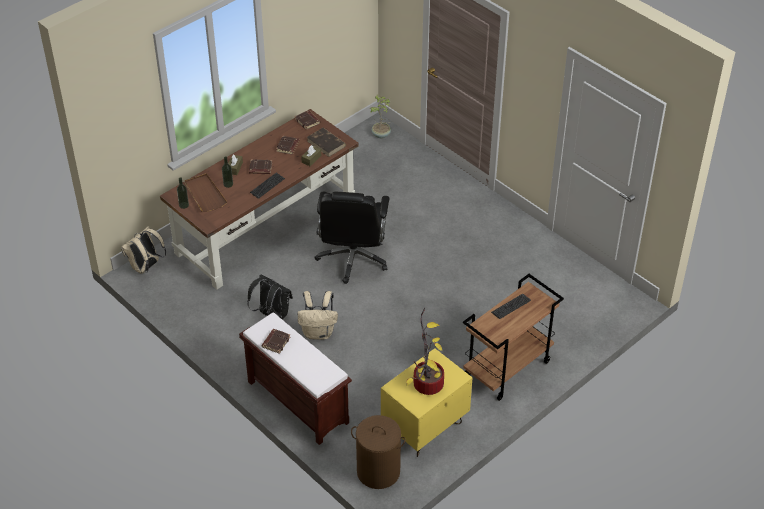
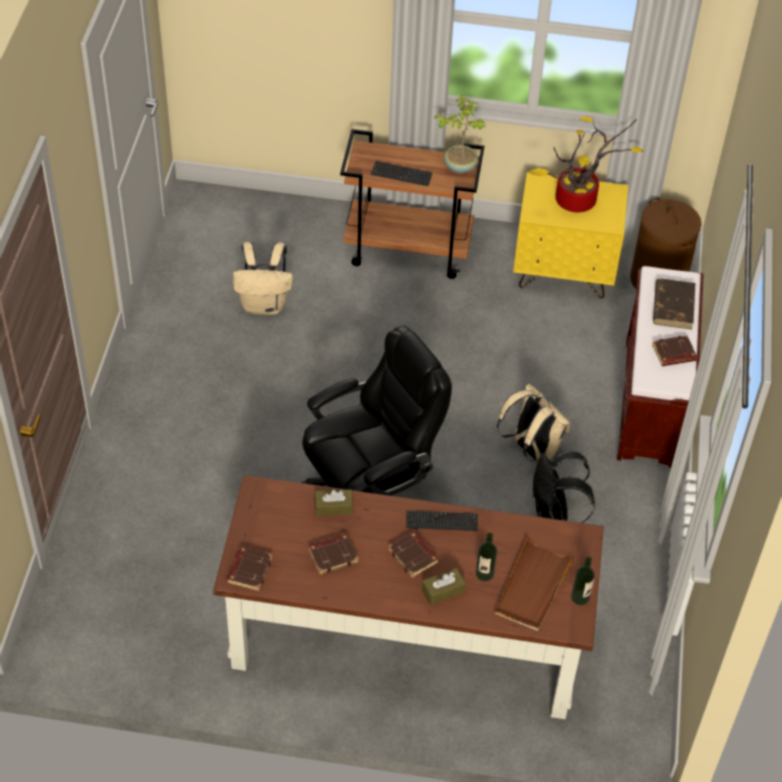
camera: 130 degrees left, 5 degrees up
beige backpack [121,226,166,274] -> beige backpack moved to [233,242,293,315]
brown book [307,128,346,157] -> brown book moved to [653,278,695,330]
potted plant [370,94,391,138] -> potted plant moved to [435,95,486,174]

